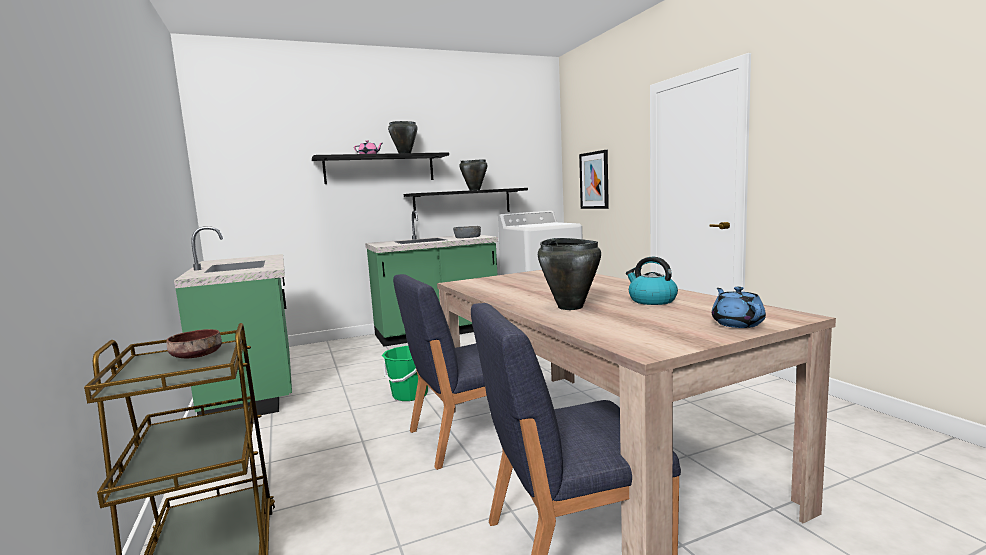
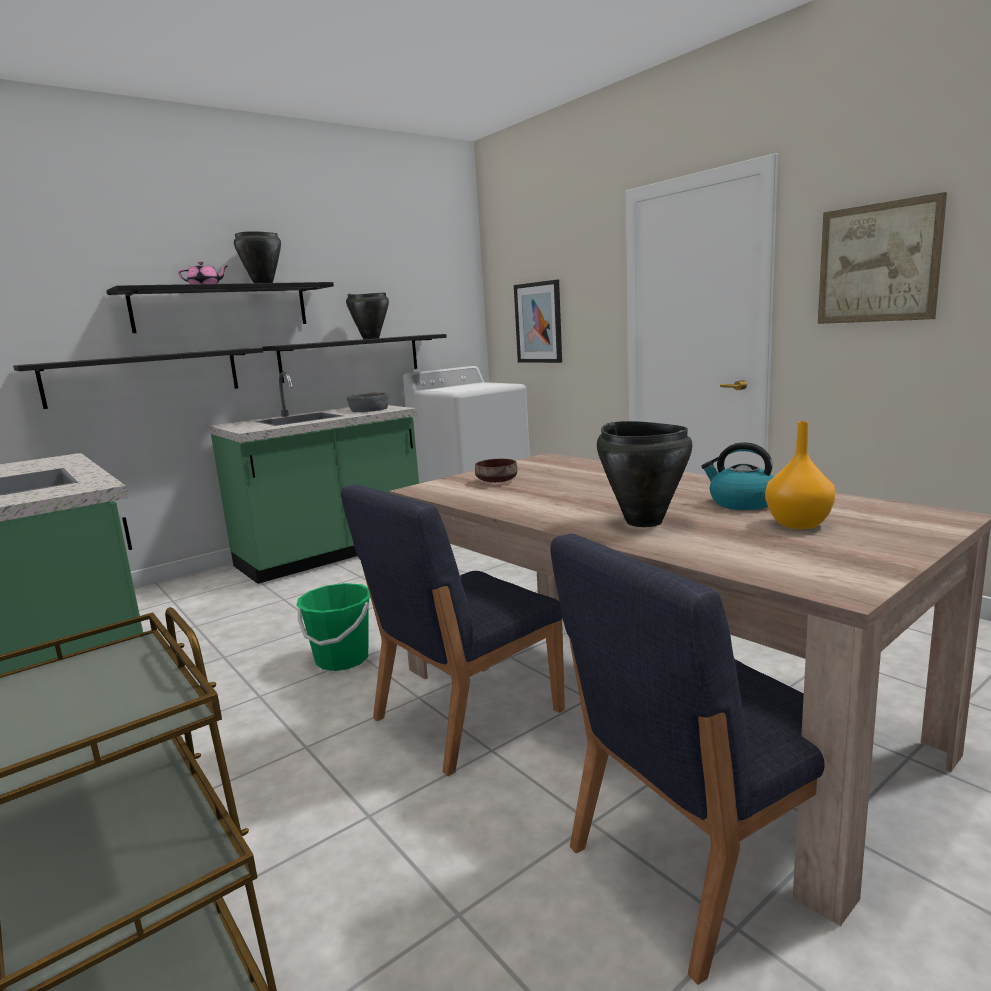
camera: 15 degrees left, 5 degrees up
brown bowl [167,329,222,358] -> brown bowl moved to [475,459,517,483]
blue teapot [712,287,766,328] -> none
none -> black shelf [13,348,263,409]
none -> orange vase [765,421,835,529]
none -> picture [818,192,947,324]

